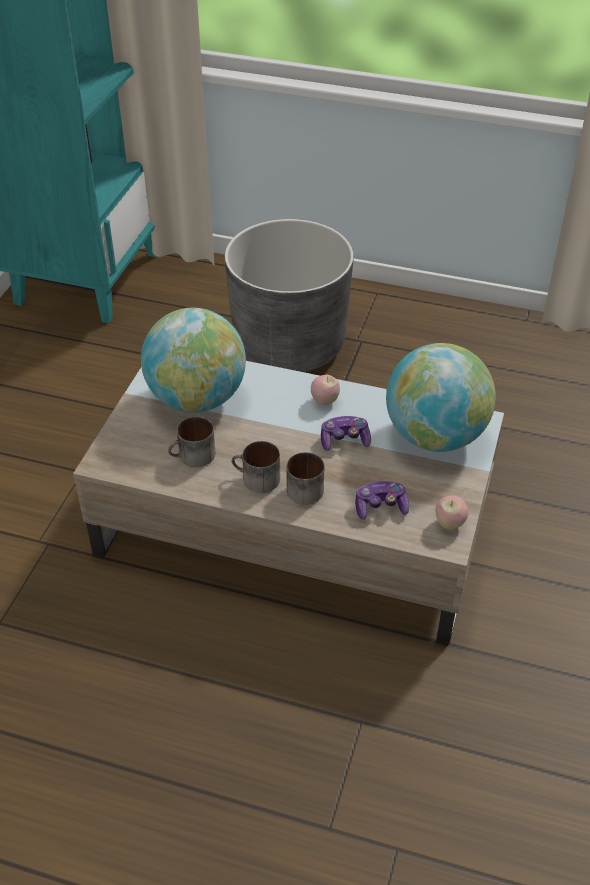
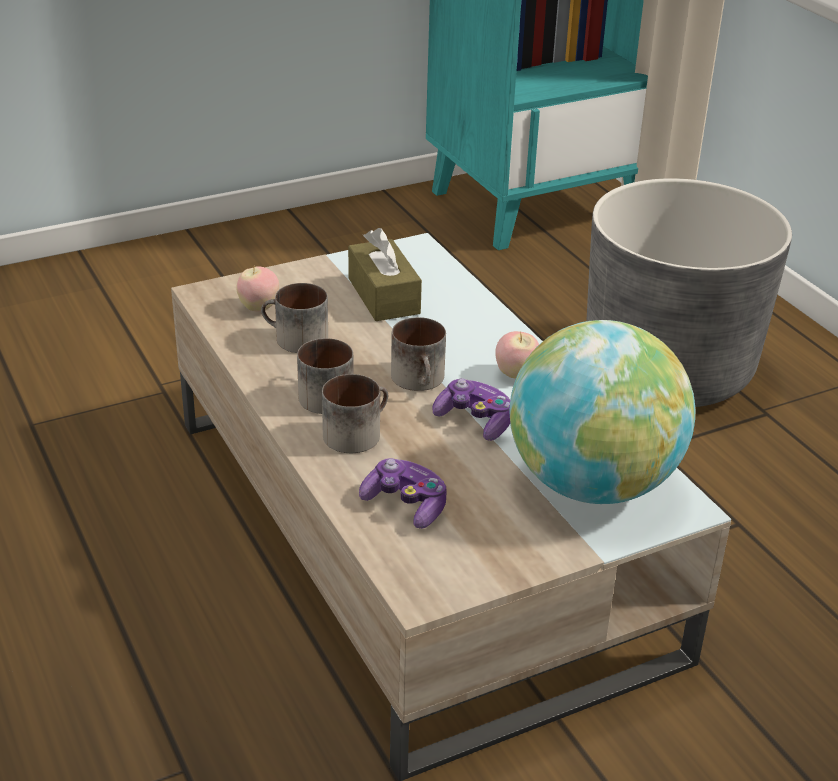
camera: 45 degrees right, 10 degrees down
globe [141,308,246,413] -> brown tissue box [348,228,422,321]
apple [436,495,469,530] -> apple moved to [236,265,279,311]
none -> mug [391,317,446,391]

